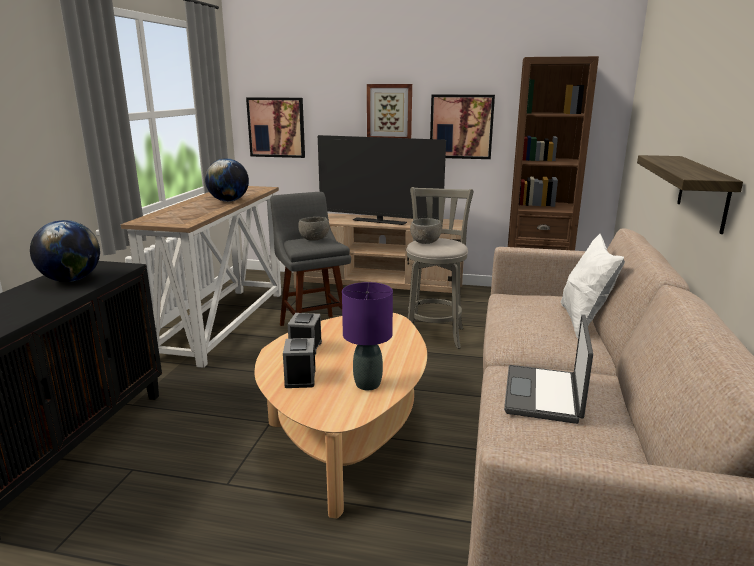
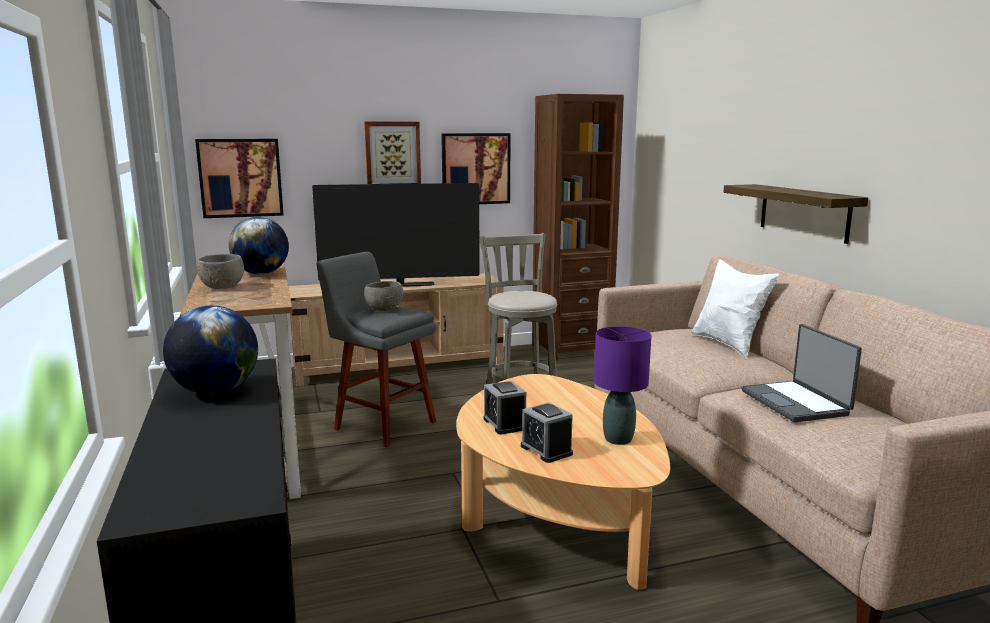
camera: 30 degrees left, 5 degrees down
grey bowl [410,218,442,244] -> grey bowl moved to [196,254,244,289]

